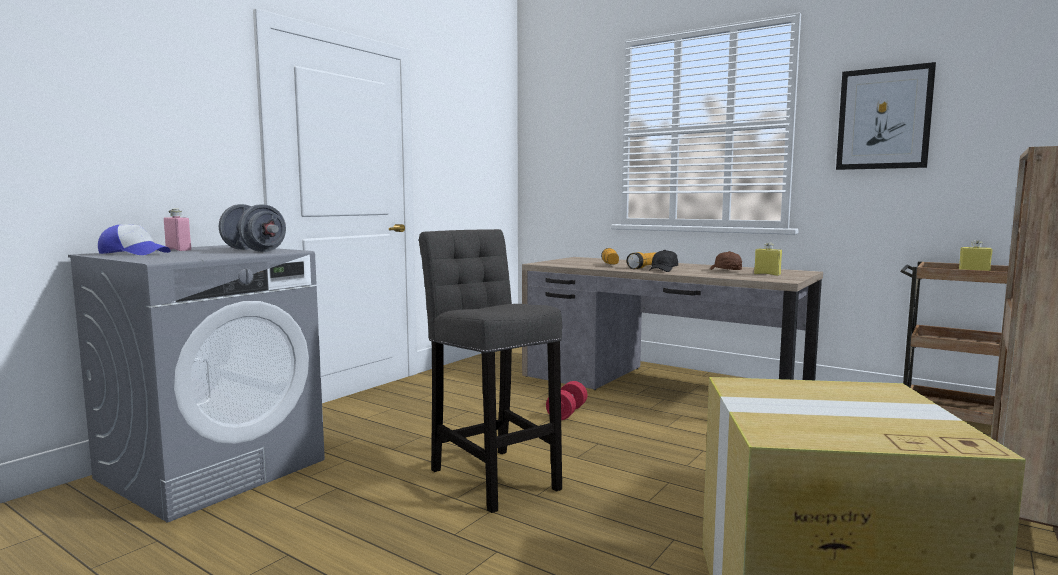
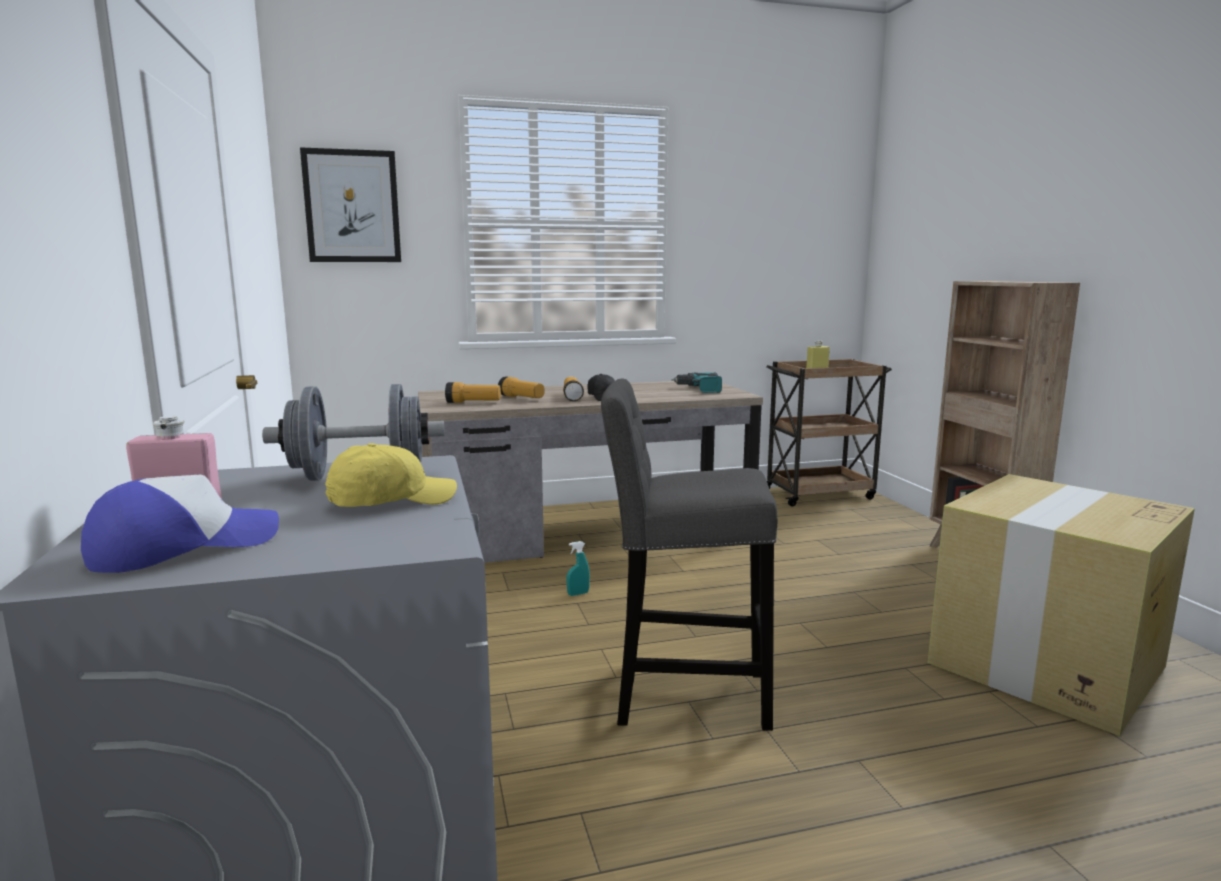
camera: 50 degrees left, 5 degrees up
red dumbbell [546,381,587,420] -> turquoise spray bottle [567,541,590,596]
brown cap [710,251,742,270] -> none
yellow bottle [754,242,782,276] -> power drill [671,372,722,393]
picture [836,62,936,170] -> picture moved to [300,147,401,262]
none -> yellow cap [325,443,457,507]
none -> flashlight [445,382,501,403]

